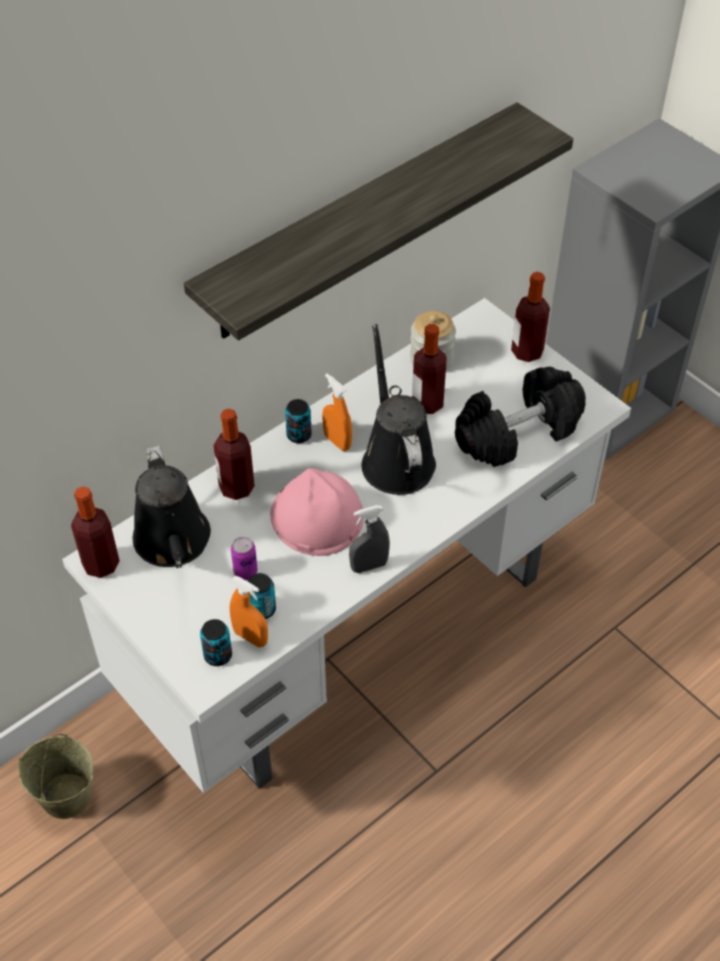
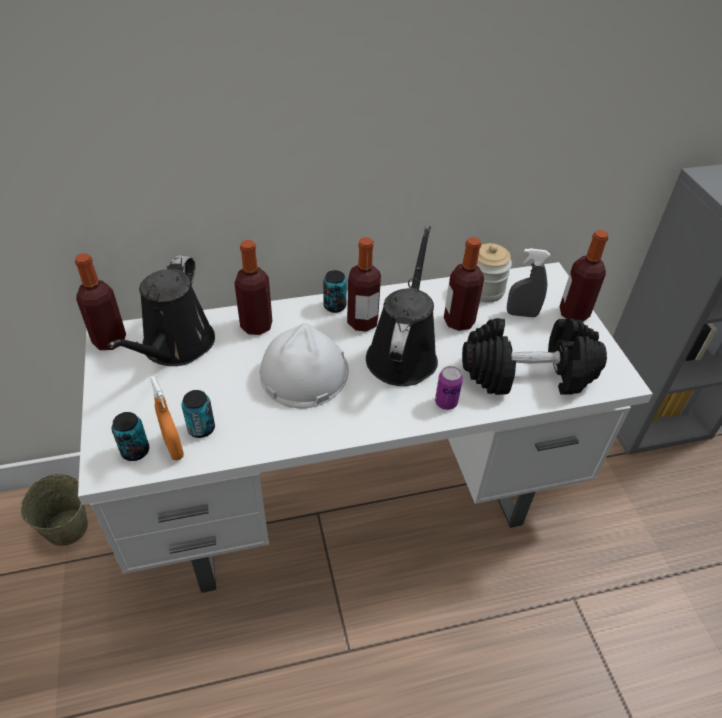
camera: 25 degrees right, 5 degrees down
shelf [184,102,573,340] -> none
can [231,537,258,580] -> can moved to [435,366,463,410]
pink hard hat [270,468,364,556] -> white hard hat [259,323,349,409]
orange spray bottle [322,373,352,451] -> bottle [347,237,381,332]
grey spray bottle [349,505,390,573] -> grey spray bottle moved to [507,248,550,318]

